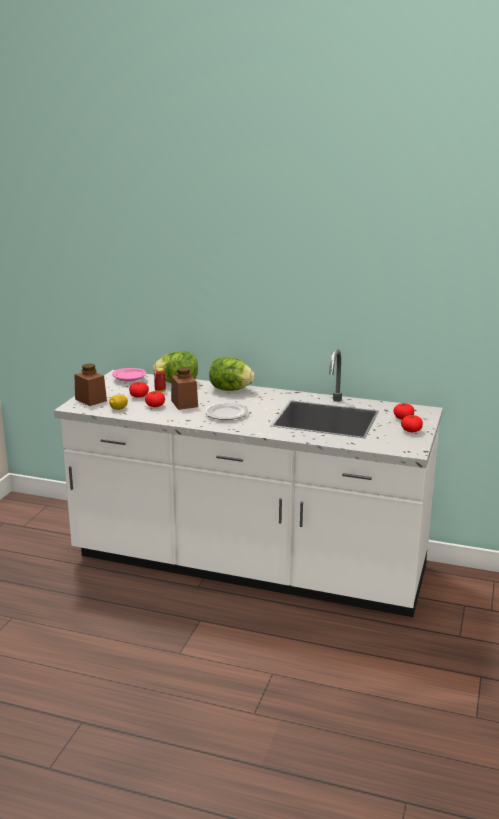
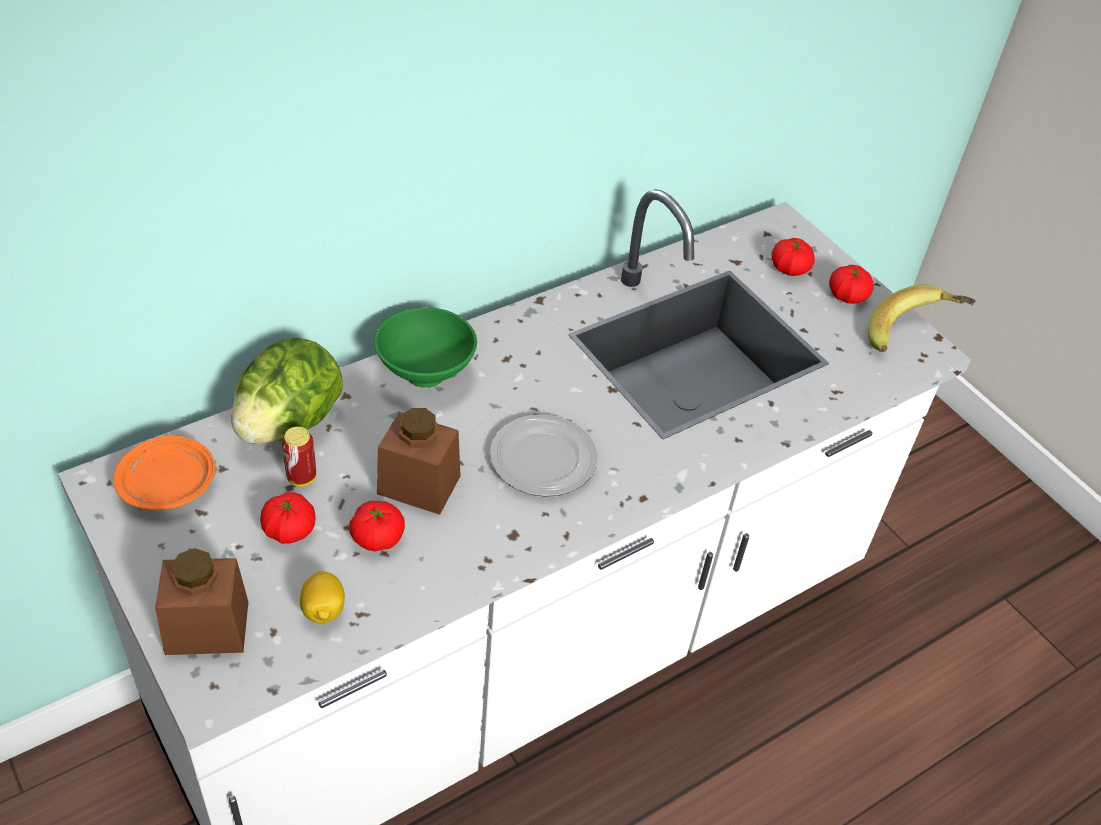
camera: 55 degrees left, 25 degrees up
pink plate [112,368,146,382] -> orange plate [113,435,215,511]
lettuce [209,357,255,391] -> green bowl [374,307,477,388]
none -> banana [868,284,976,352]

